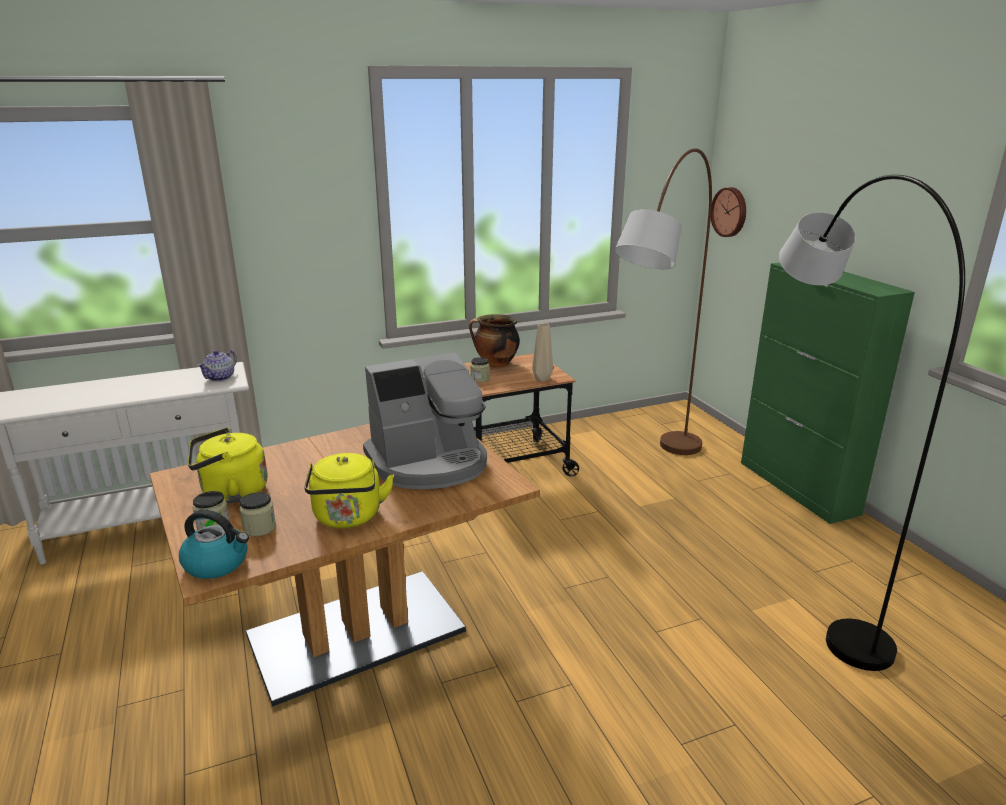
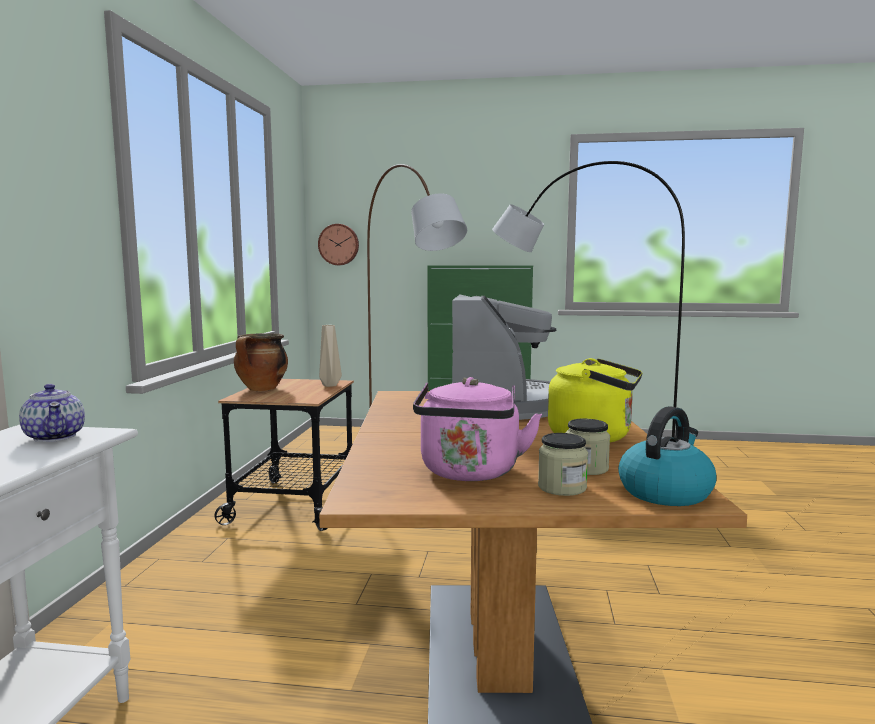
camera: 60 degrees left, 15 degrees down
yellow kettle [188,428,268,503] -> pink kettle [413,377,542,481]
jar [470,357,490,383] -> none

